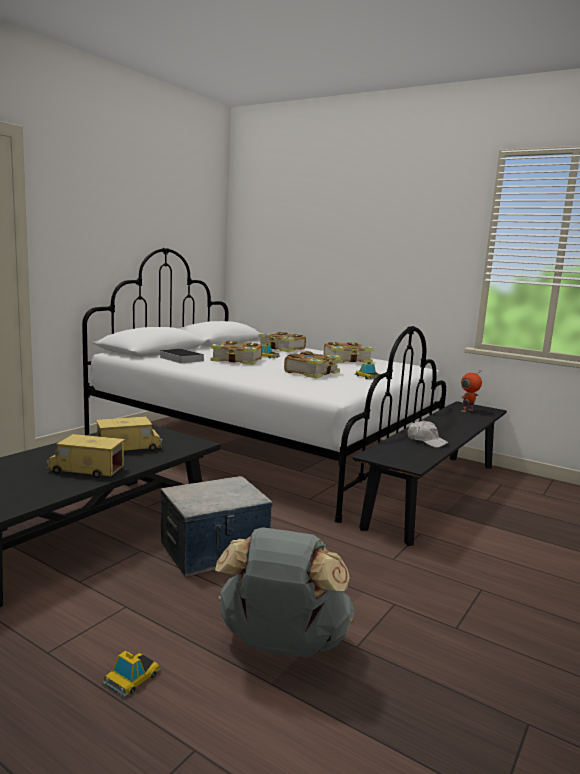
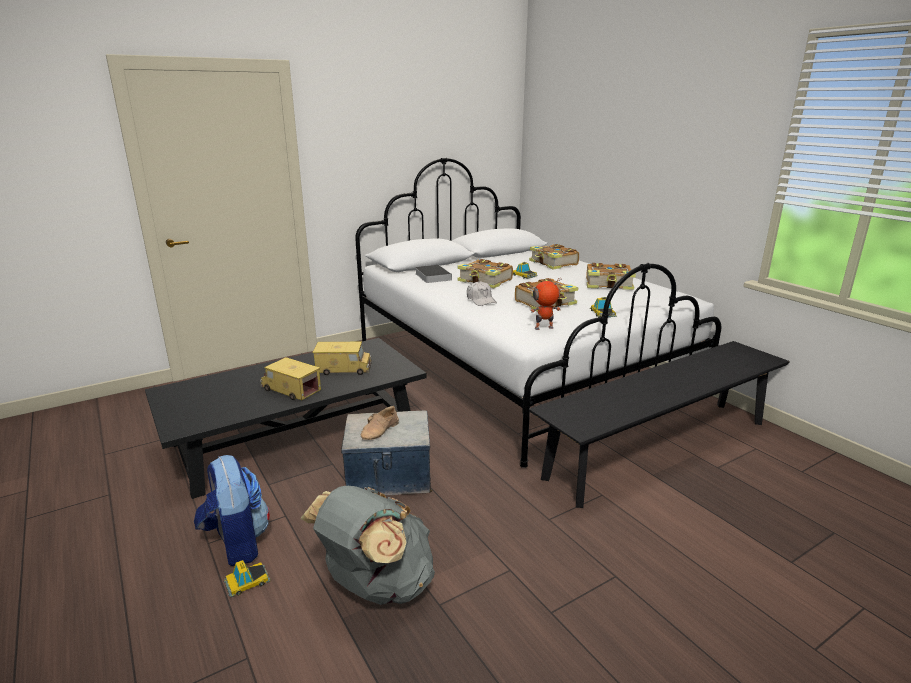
camera: 25 degrees right, 10 degrees up
white cap [408,420,449,448] -> white cap moved to [467,281,497,306]
toy robot [461,370,482,412] -> toy robot moved to [530,278,561,330]
none -> backpack [194,455,270,566]
none -> beige shoe [361,406,399,440]

